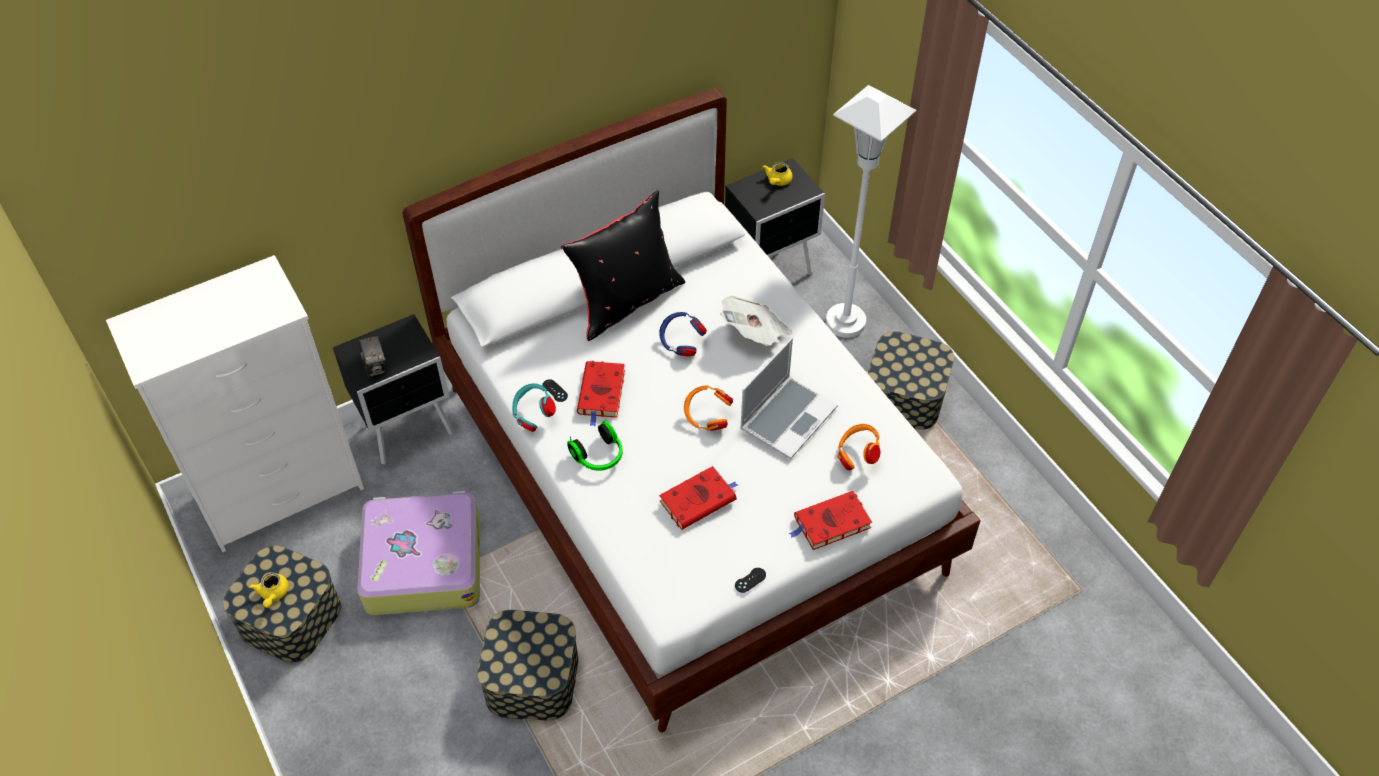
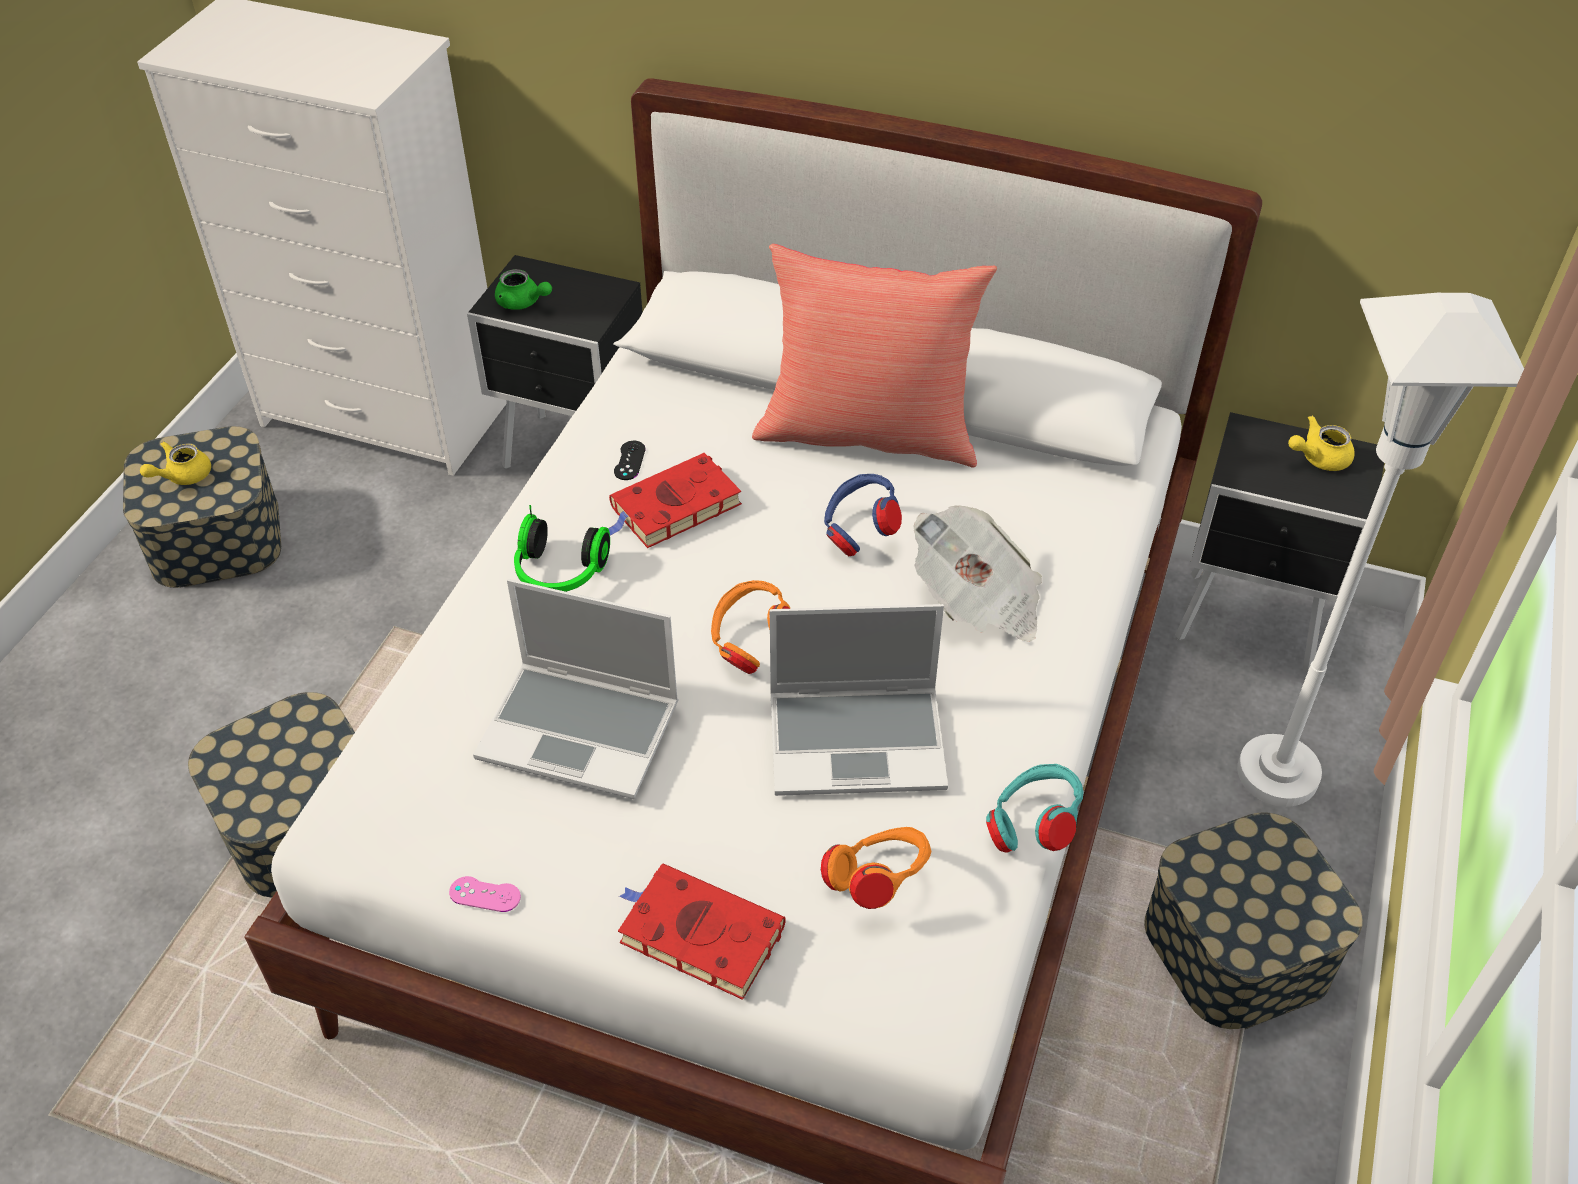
camera: 50 degrees right, 5 degrees down
suitcase [357,491,480,615] -> none
camera [359,335,387,377] -> green teapot [495,269,552,310]
turquoise headphones [512,383,556,432] -> turquoise headphones moved to [986,764,1083,853]
black pillow [561,190,685,341] -> red pillow [752,244,997,468]
red book [659,466,738,530] -> laptop [473,579,679,799]
black game controller [735,568,766,593] -> pink game controller [449,876,521,912]

